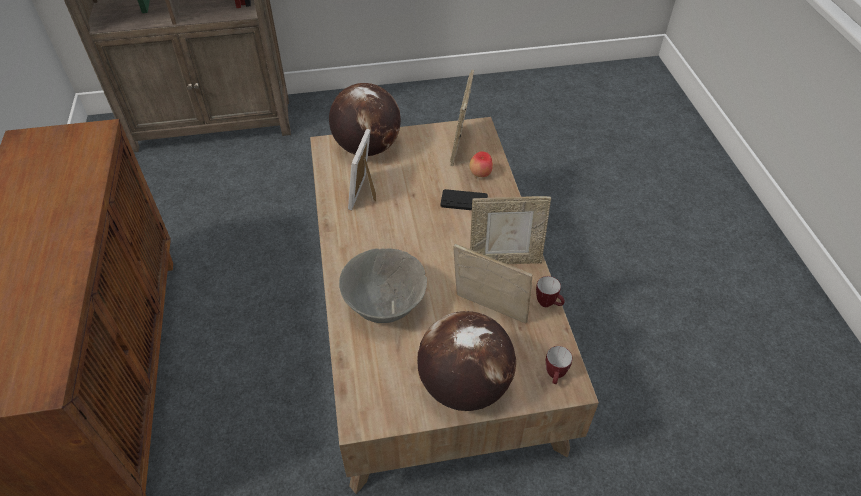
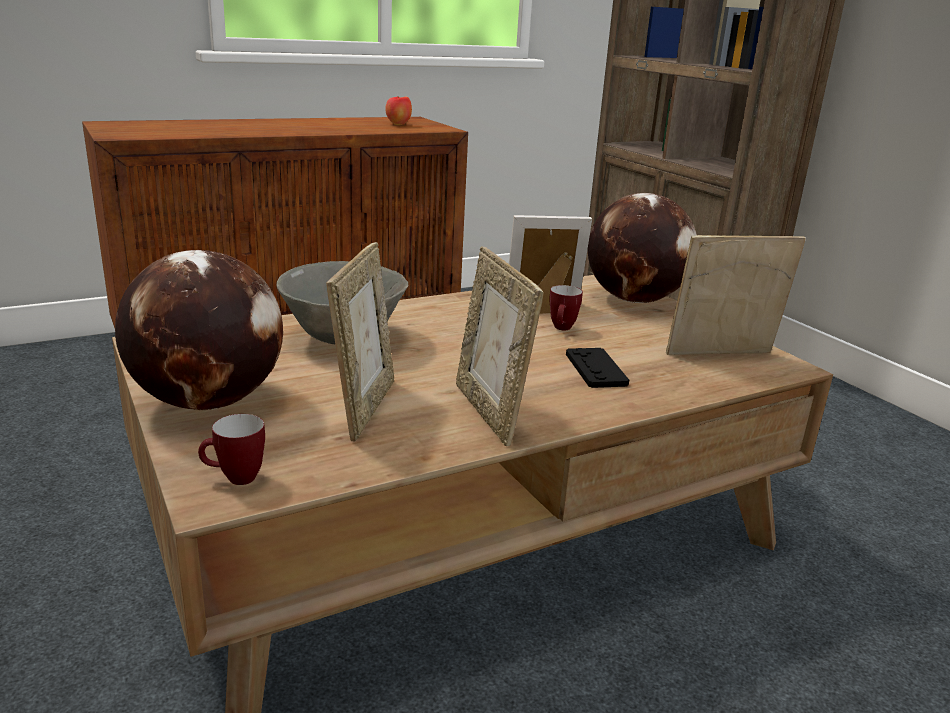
camera: 70 degrees right, 25 degrees down
apple [469,151,493,177] -> apple moved to [385,96,412,125]
mug [536,276,565,307] -> mug moved to [549,285,583,330]

